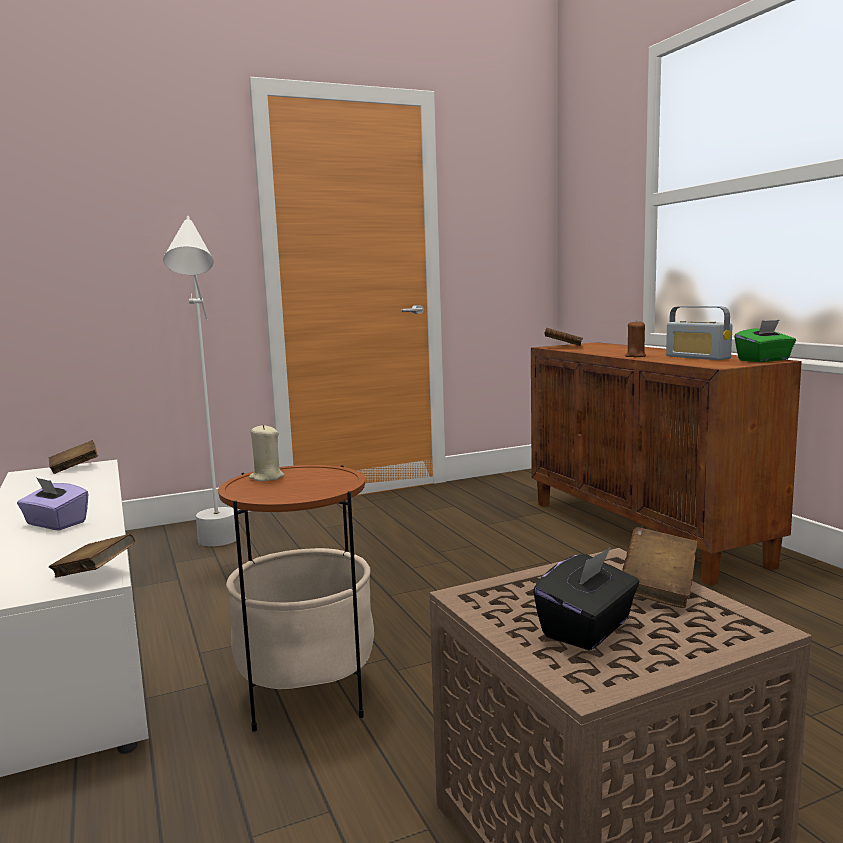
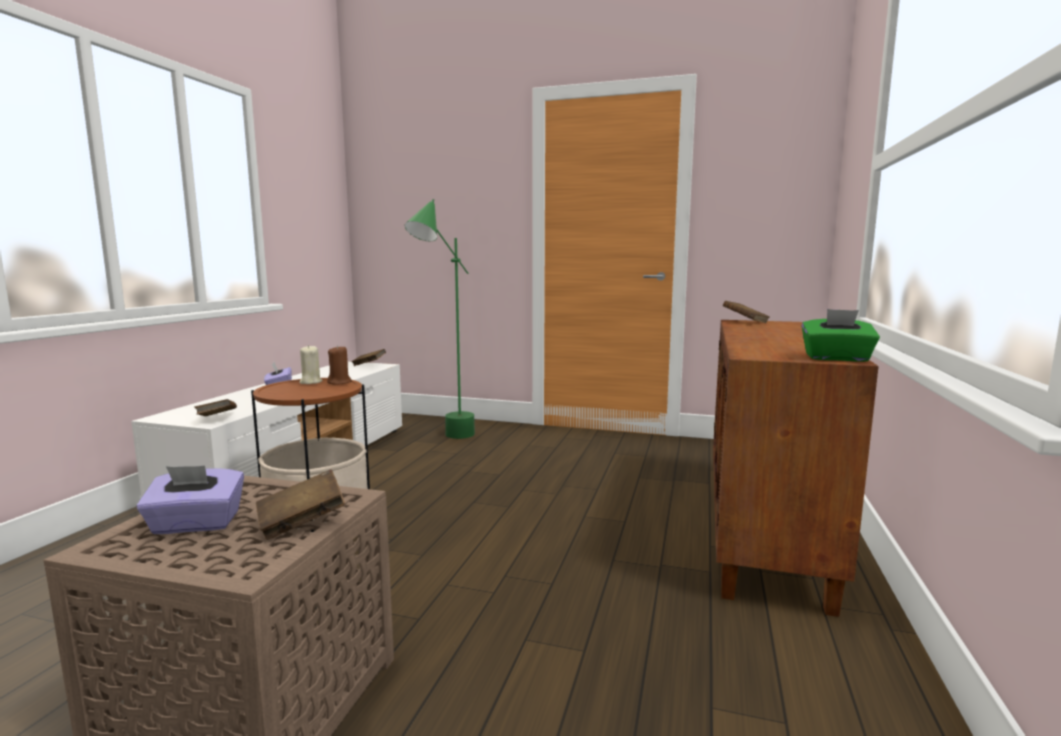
camera: 40 degrees right, 0 degrees up
white floor lamp [163,216,236,546] -> green floor lamp [405,199,475,439]
black tissue box [533,547,639,650] -> purple tissue box [137,466,244,534]
brown candle [625,320,646,357] -> brown candle moved to [327,345,352,385]
radio [666,306,733,360] -> none

